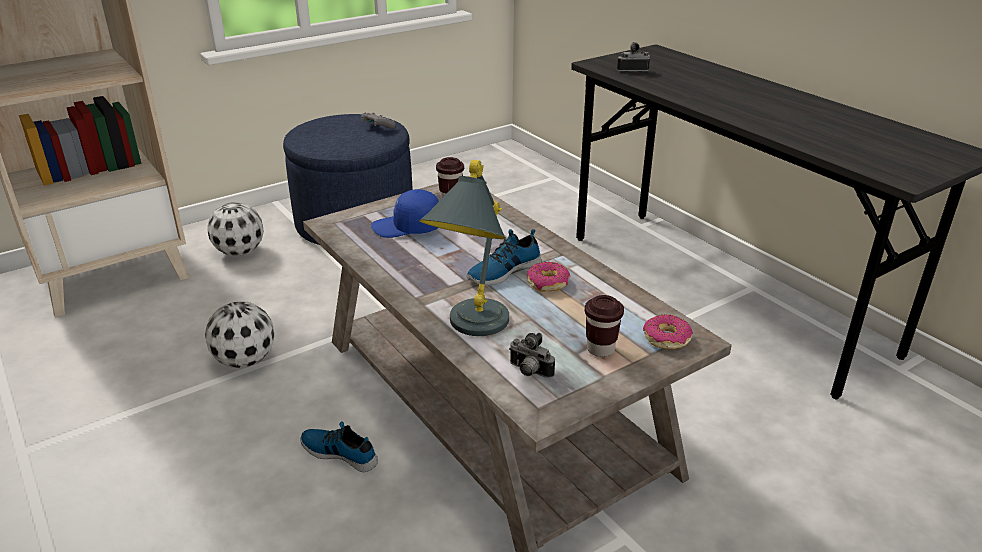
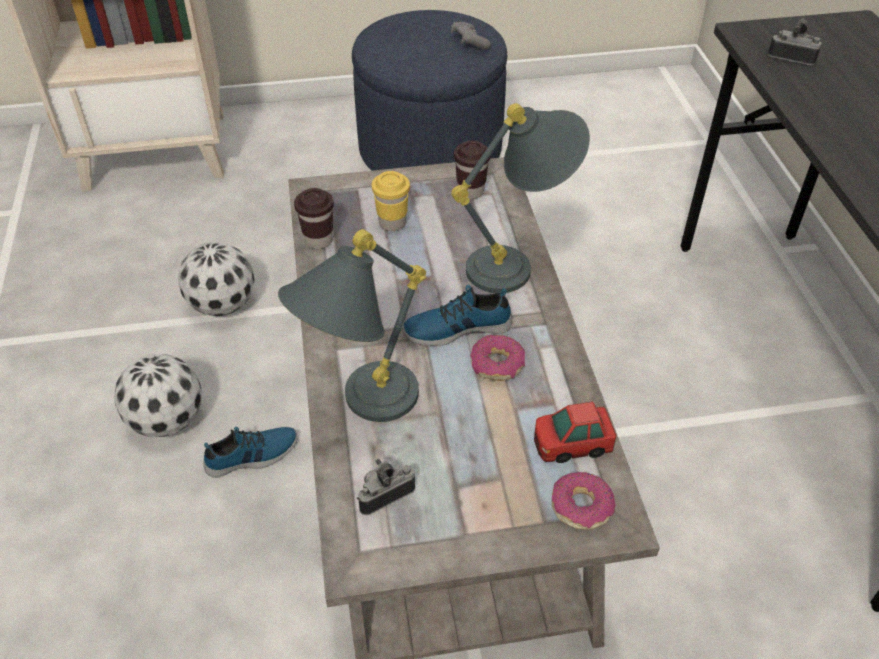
camera: 25 degrees right, 15 degrees up
football [207,202,264,256] -> football moved to [114,354,202,437]
shoe [300,421,378,472] -> shoe turned 105 degrees clockwise [204,427,297,478]
blue cap [371,189,439,238] -> yellow cup [372,171,410,231]
camera [509,333,555,378] -> camera turned 90 degrees clockwise [357,459,415,515]
brown cup [585,295,624,357] -> brown cup moved to [294,188,334,249]
none -> grey table lamp [451,103,590,293]
none -> toy car [534,402,616,463]

